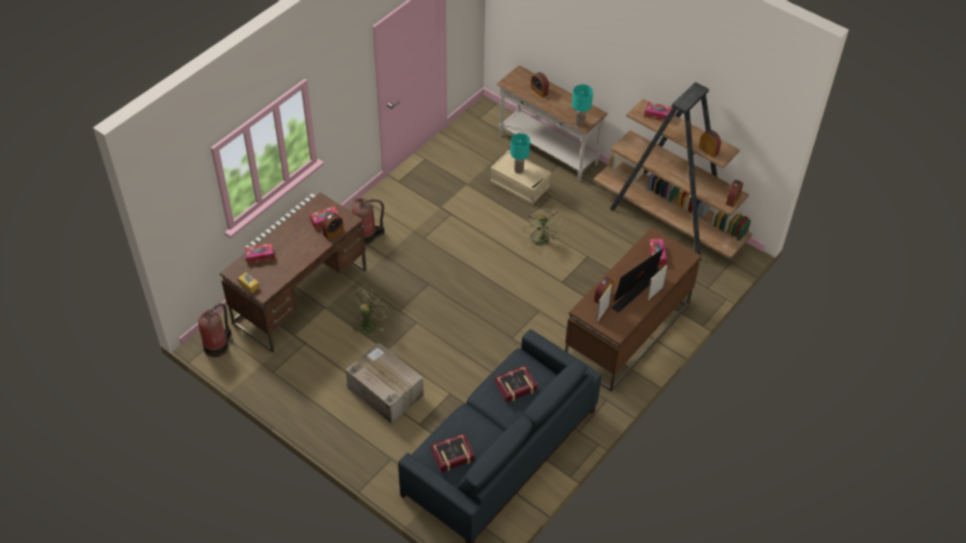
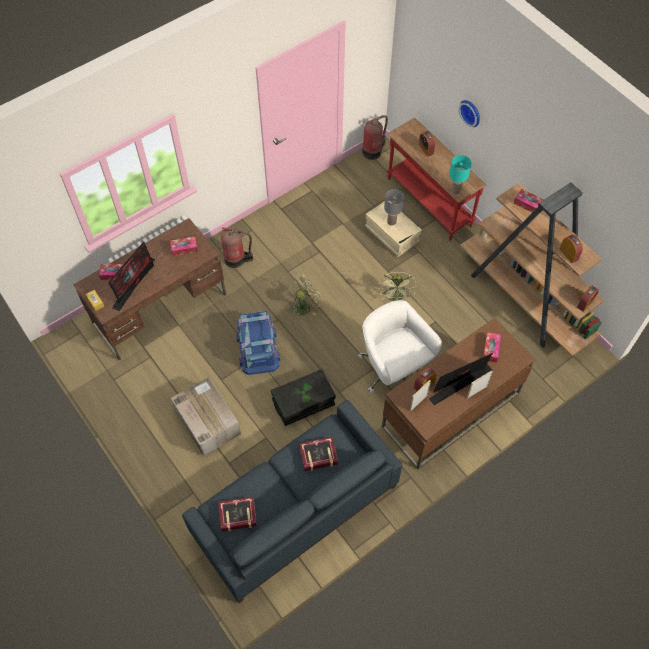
camera: 15 degrees right, 10 degrees up
fire extinguisher [198,303,232,357] -> fire extinguisher moved to [362,115,388,160]
alarm clock [322,213,344,240] -> none
green fan [352,286,390,334] -> green fan moved to [288,274,323,316]
white console table [496,65,608,181] -> red console table [387,118,486,241]
turquoise table lamp [510,133,530,174] -> grey table lamp [384,189,404,225]
none -> monitor [108,242,155,311]
none -> blue storage box [236,311,280,375]
none -> black storage box [271,369,336,426]
none -> white office chair [358,300,442,393]
none -> wall clock [459,100,480,127]

